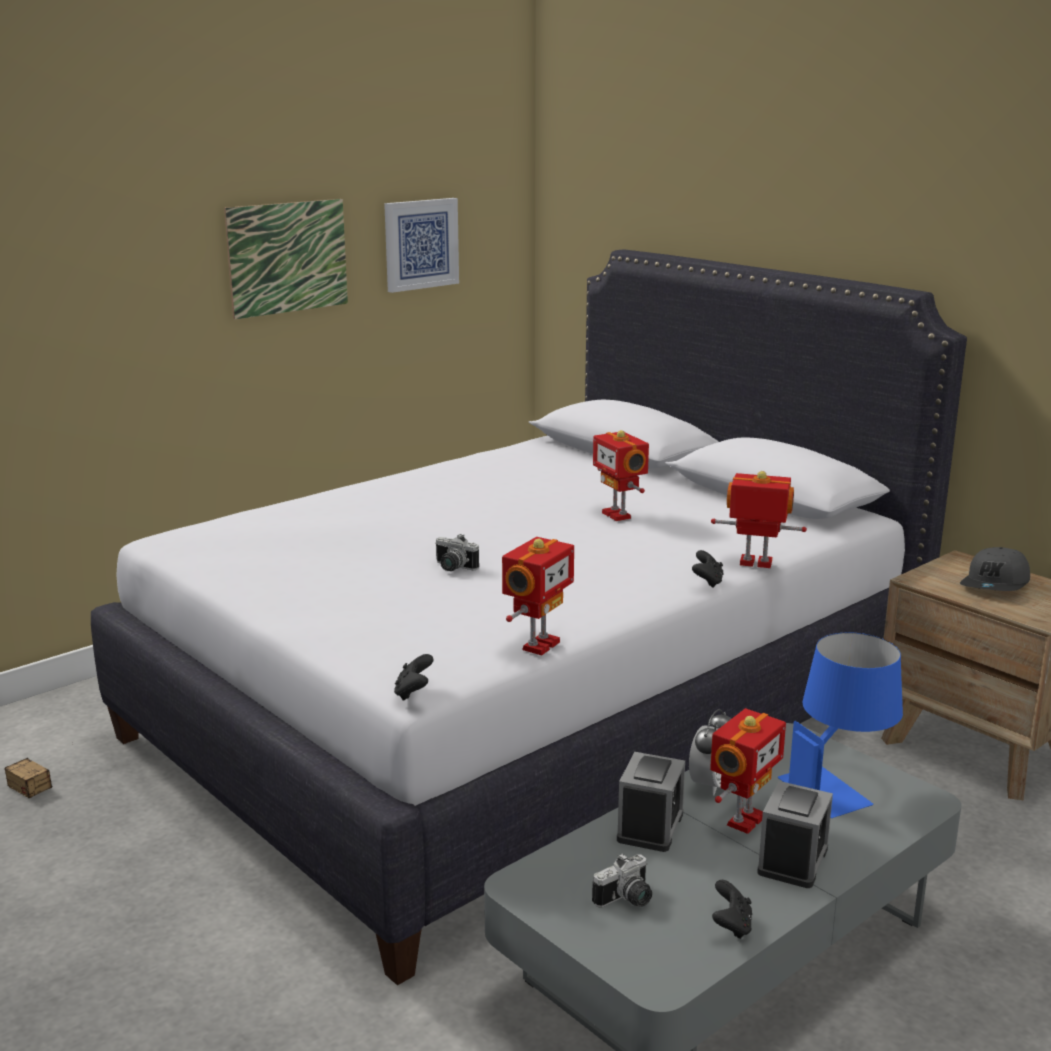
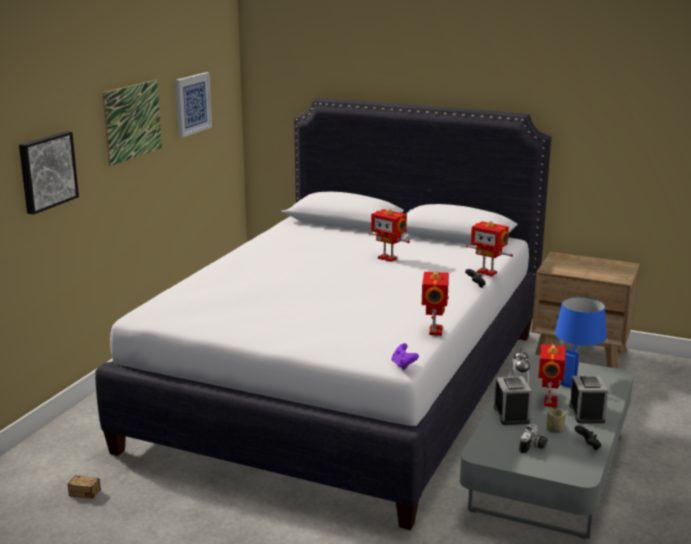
camera: 25 degrees left, 0 degrees up
black game controller [394,654,434,701] -> purple game controller [392,343,419,370]
camera [435,534,479,571] -> none
toy robot [711,471,807,568] -> toy robot turned 135 degrees counterclockwise [466,221,513,276]
grey cap [960,547,1030,591] -> none
none -> picture [19,131,79,214]
none -> cup [547,409,566,433]

